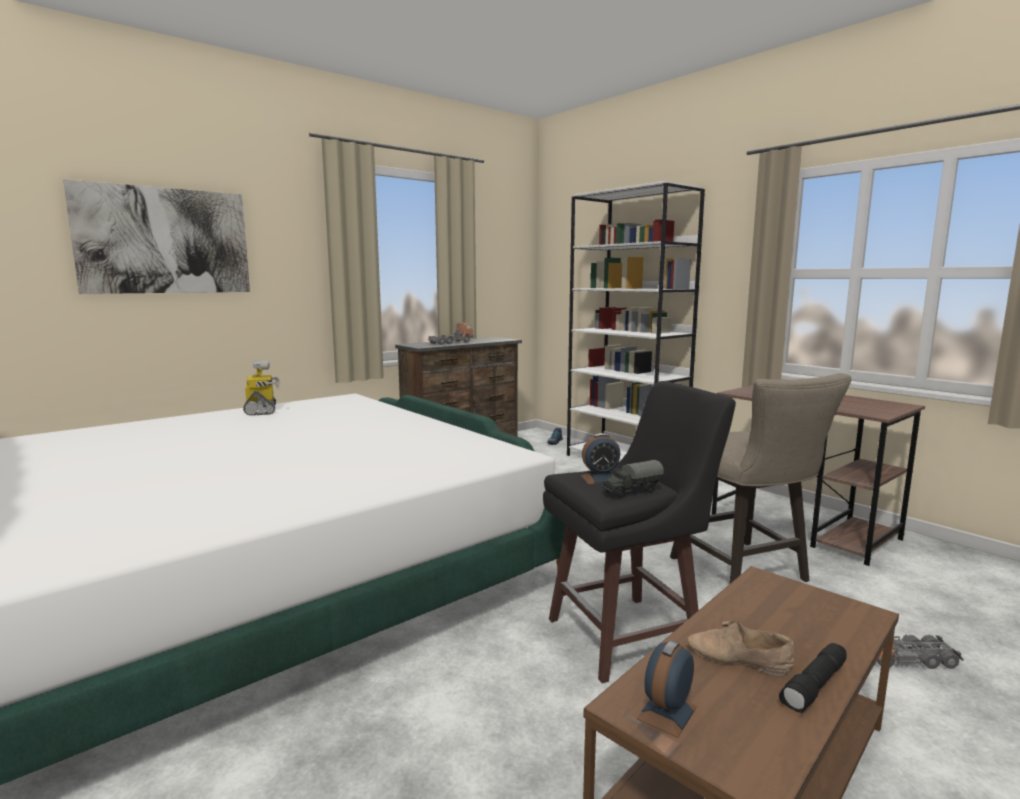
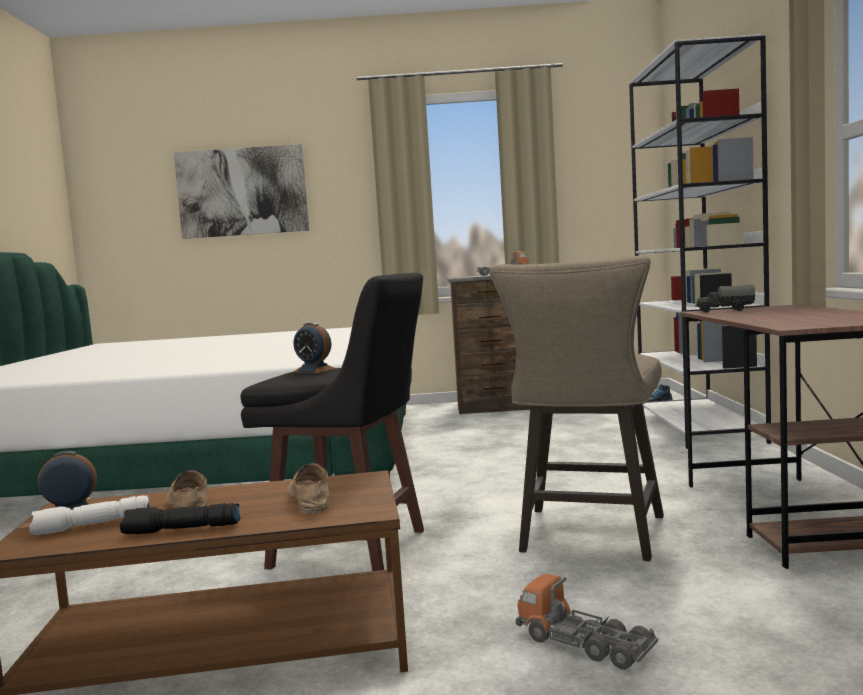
camera: 40 degrees right, 5 degrees down
toy robot [243,360,280,416] -> none
toy truck [602,460,664,498] -> toy truck moved to [695,285,755,312]
none -> white flashlight [29,495,149,535]
none -> beige shoe [288,463,330,514]

